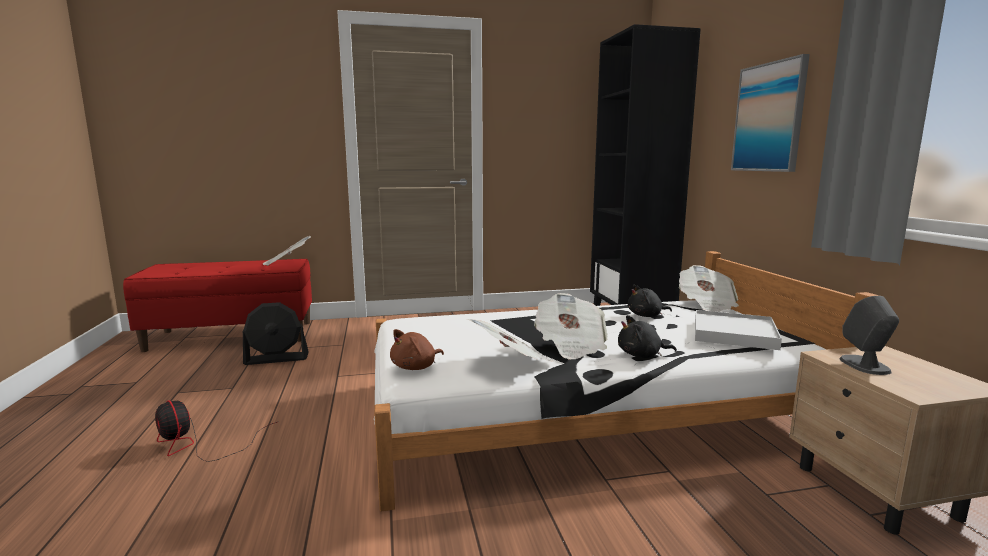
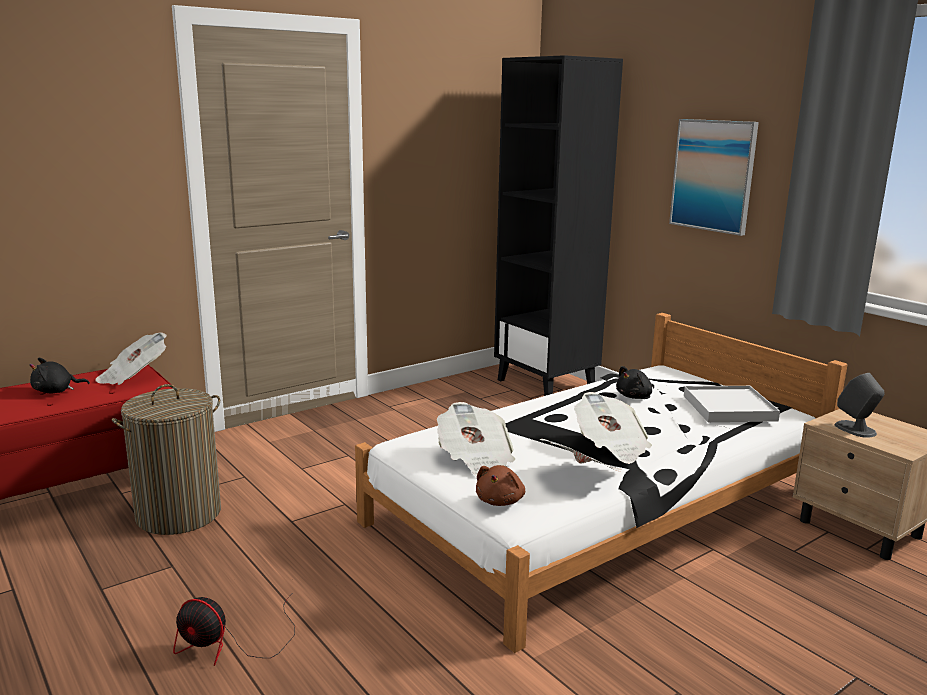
camera: 25 degrees left, 5 degrees up
black fan [243,302,309,365] -> laundry basket [112,384,221,535]
black plush toy [618,315,677,358] -> black plush toy moved to [29,358,90,393]
newspaper [679,265,739,312] -> newspaper moved to [437,402,515,476]

